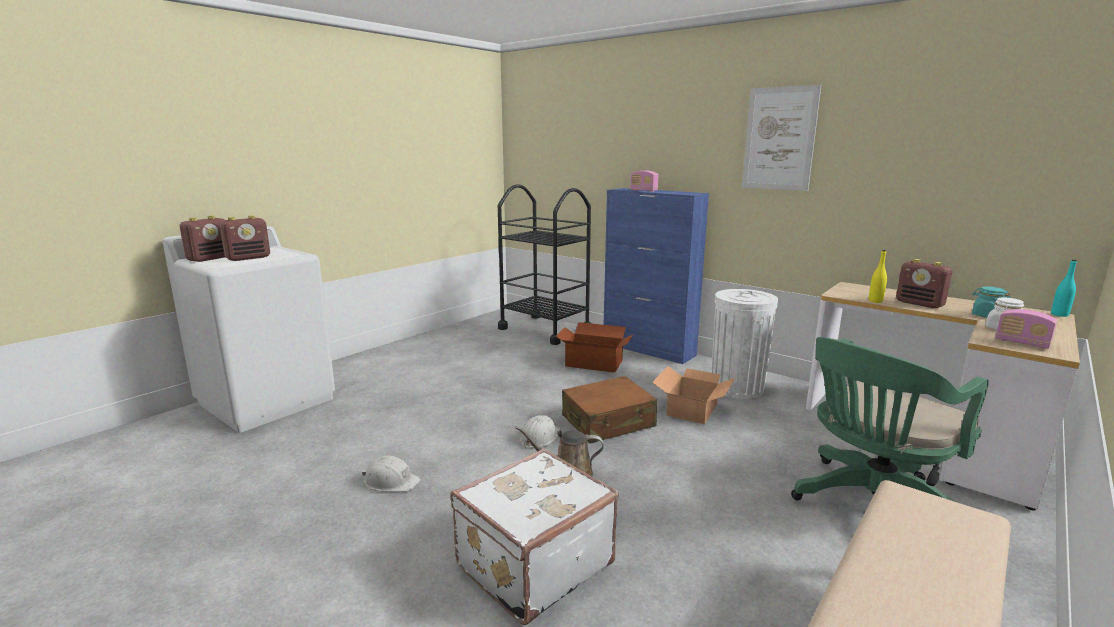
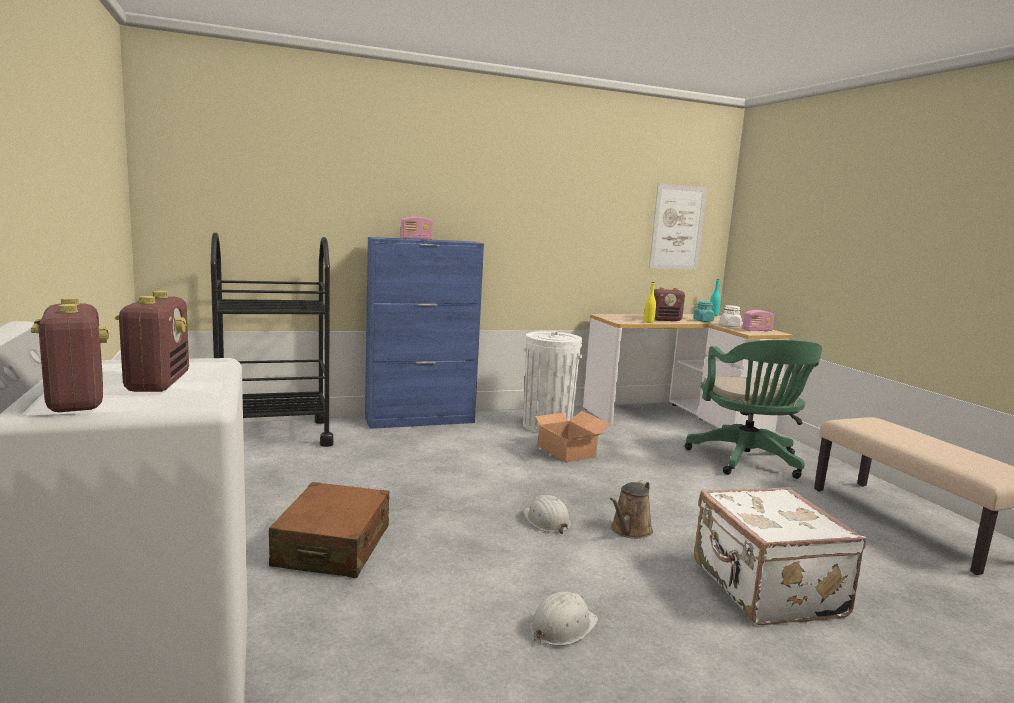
camera: 60 degrees left, 5 degrees down
cardboard box [556,322,633,373] -> none
brown suitcase [562,376,657,444] -> brown suitcase moved to [269,482,389,578]
picture [742,85,821,191] -> picture moved to [649,184,707,270]

